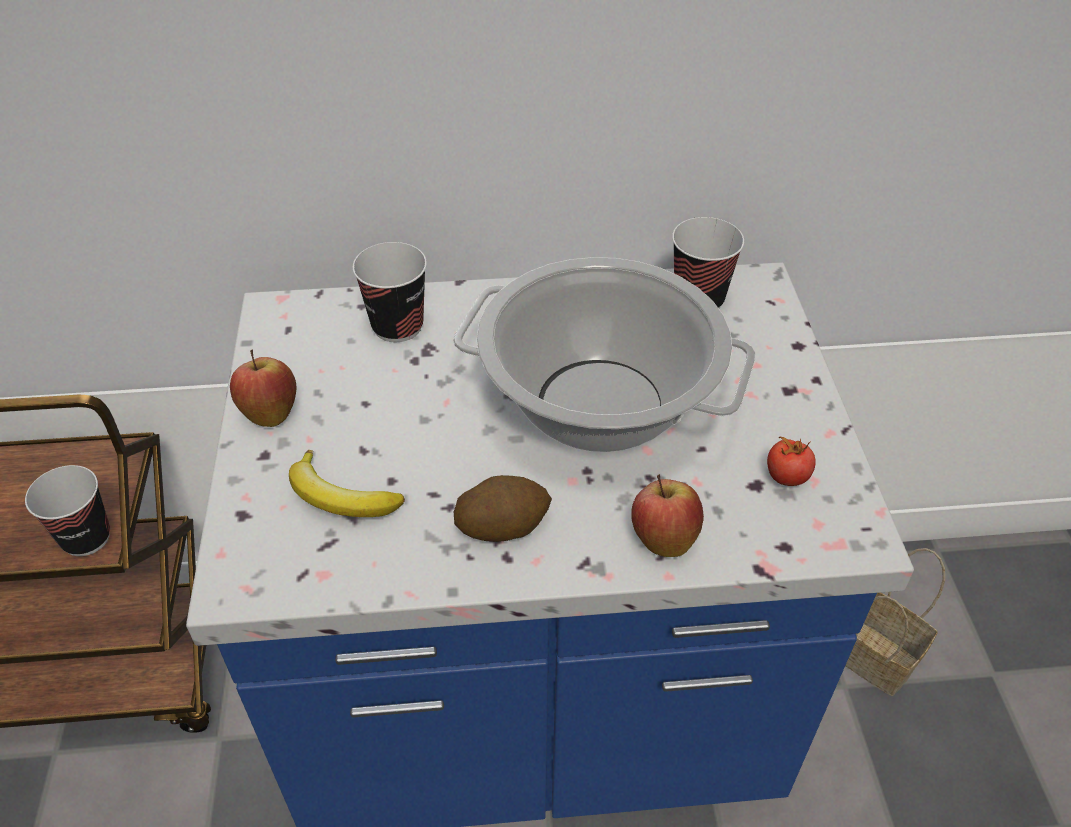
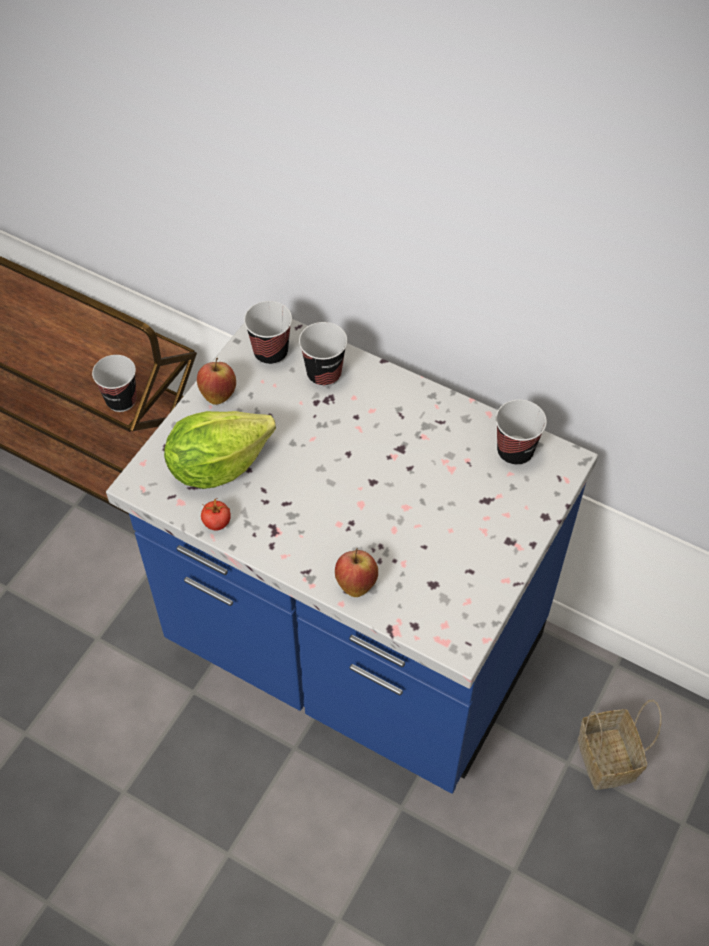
camera: 35 degrees right, 10 degrees up
banana [289,450,405,517] -> lettuce [164,411,276,489]
cooking pot [453,257,755,452] -> none
potato [454,475,552,542] -> none
tomato [767,437,816,486] -> tomato moved to [201,498,231,531]
none -> cup [244,301,292,365]

